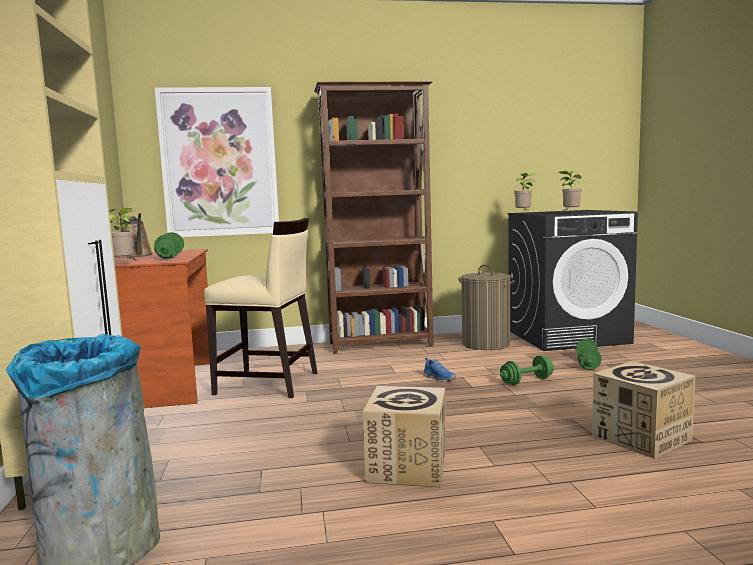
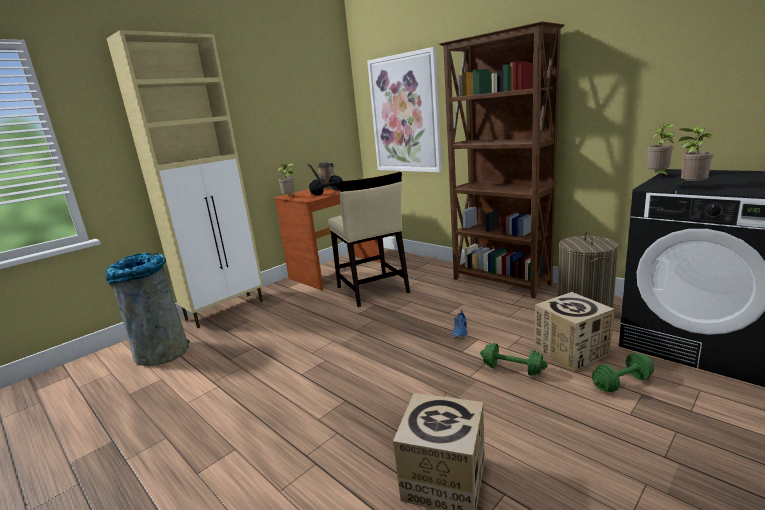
camera: 55 degrees right, 10 degrees up
green dumbbell [154,232,184,259] -> black dumbbell [309,175,343,196]
cardboard box [363,386,445,488] -> cardboard box moved to [534,292,615,372]

